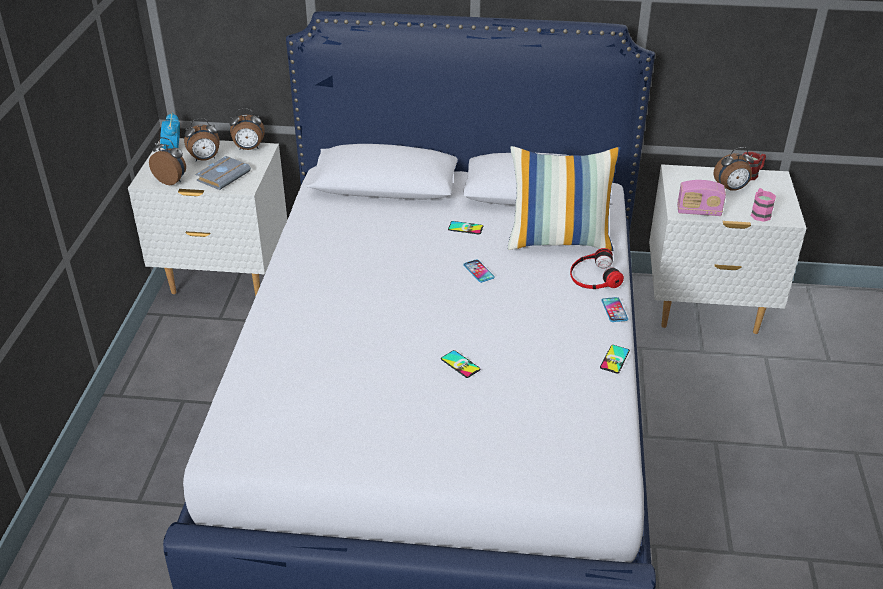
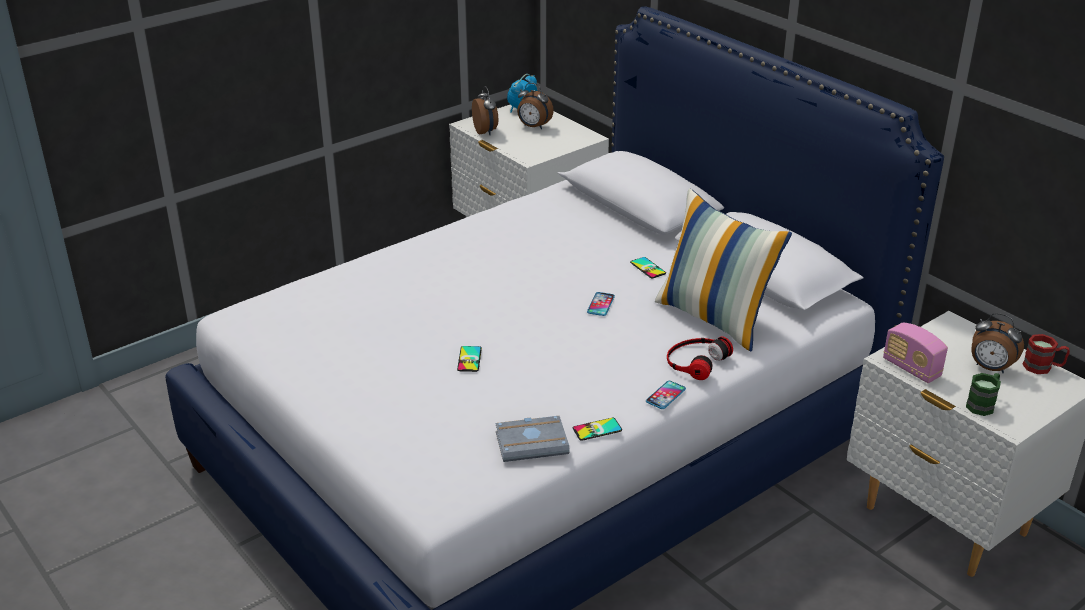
camera: 45 degrees right, 5 degrees down
grey book [195,156,251,190] -> grey book moved to [496,416,570,462]
alarm clock [229,108,265,150] -> none
pink mug [751,188,776,222] -> green mug [966,373,1001,416]

